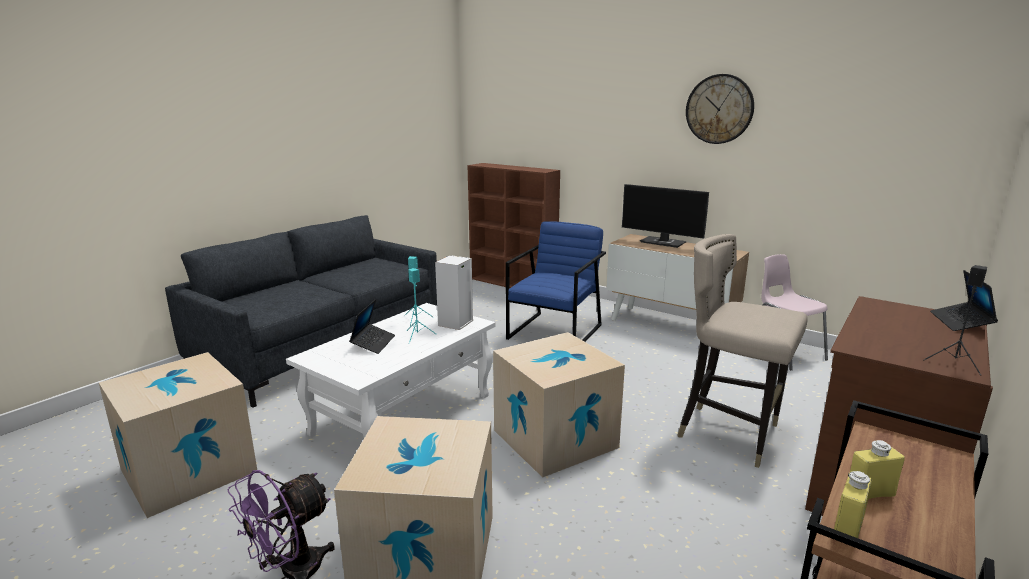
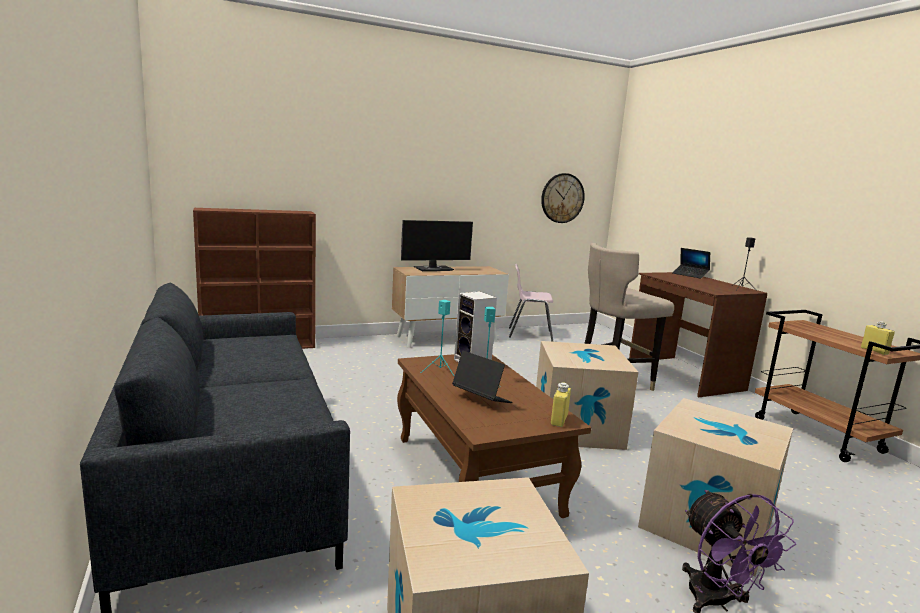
camera: 60 degrees left, 5 degrees down
white coffee table [286,303,495,438] -> brown coffee table [397,354,591,518]
blue armchair [506,221,606,342] -> none
wall clock [686,74,754,144] -> wall clock moved to [541,173,585,223]
yellow bottle [850,440,905,499] -> yellow bottle moved to [551,382,571,427]

